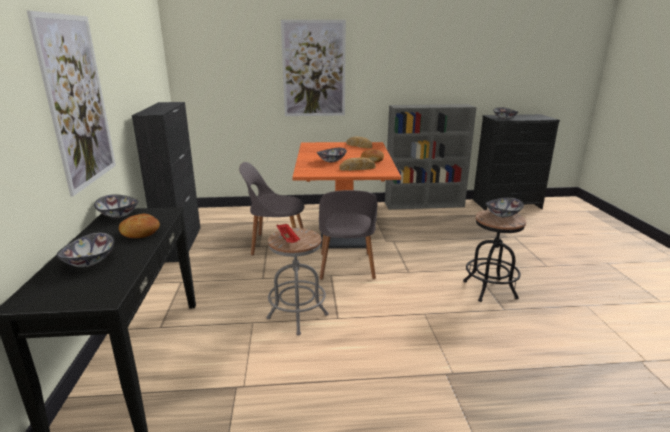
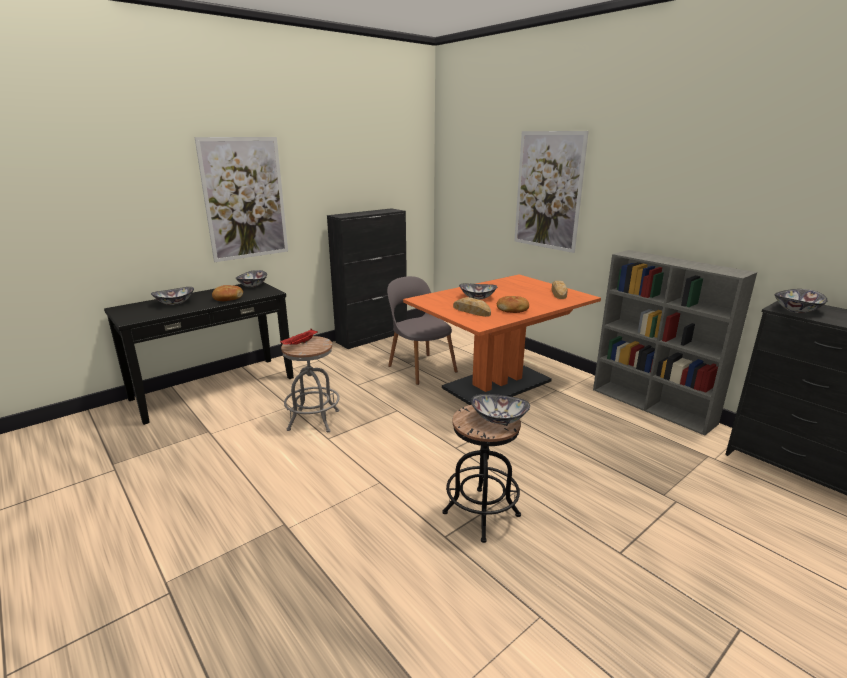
camera: 55 degrees right, 0 degrees up
grey chair [319,190,378,280] -> none

